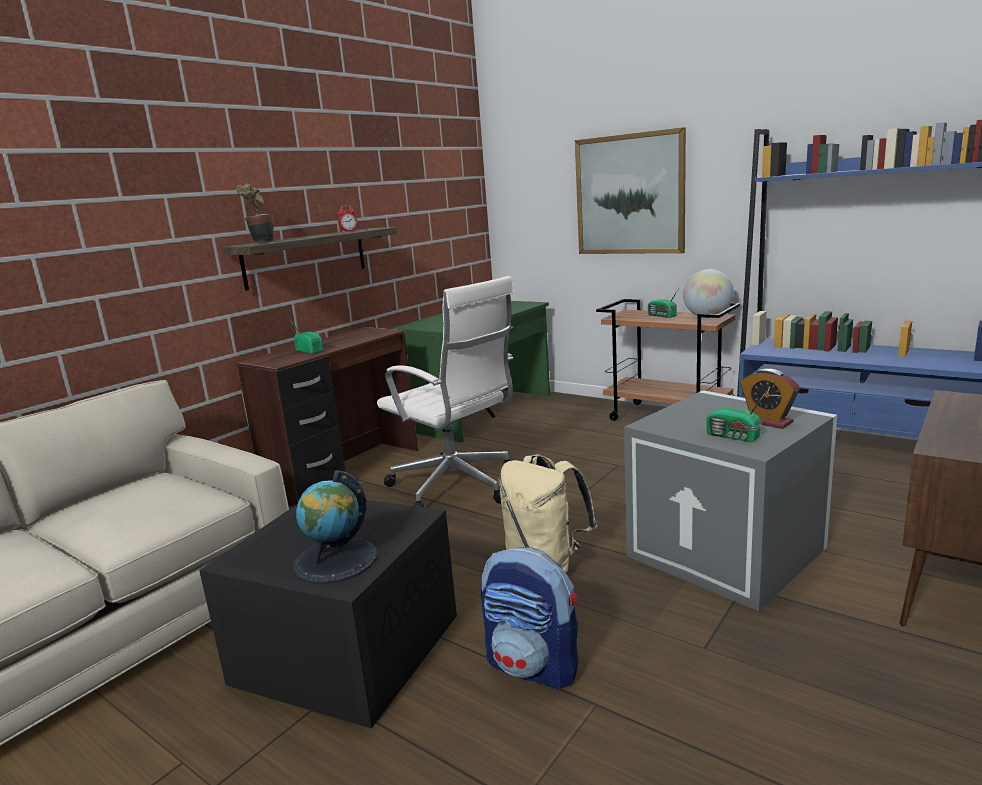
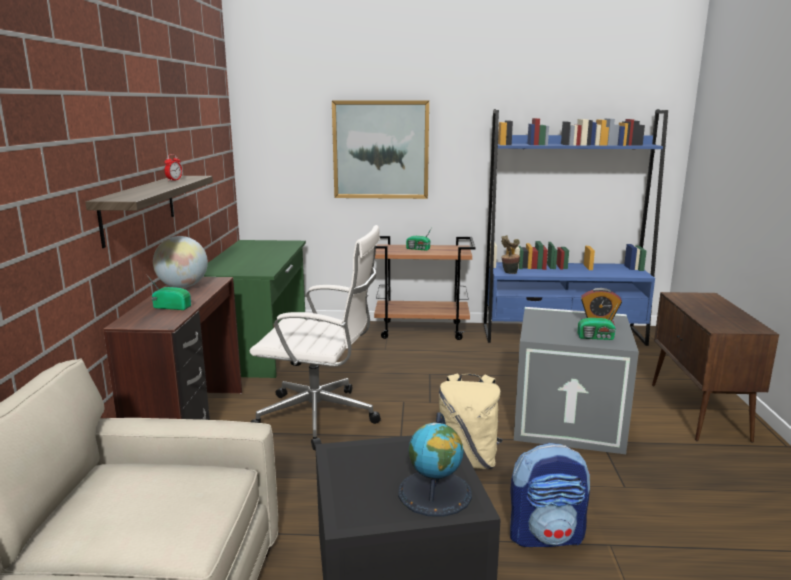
camera: 35 degrees left, 0 degrees up
potted plant [236,183,274,242] -> potted plant moved to [501,235,520,274]
globe [683,269,734,318] -> globe moved to [153,236,208,288]

